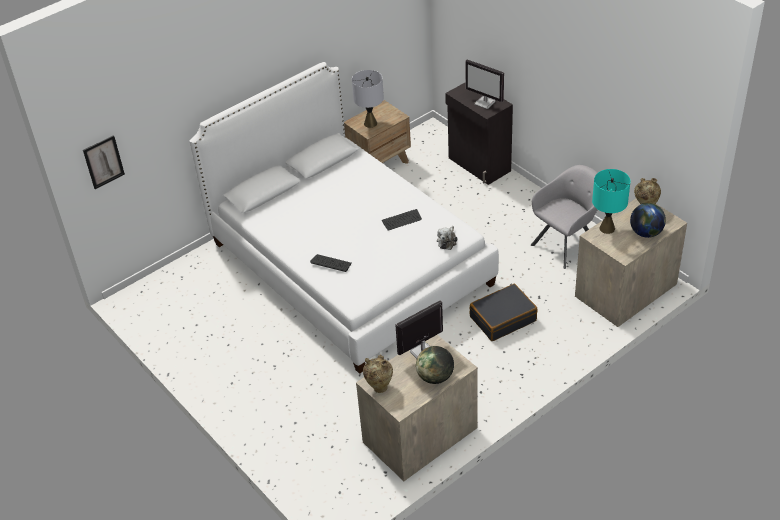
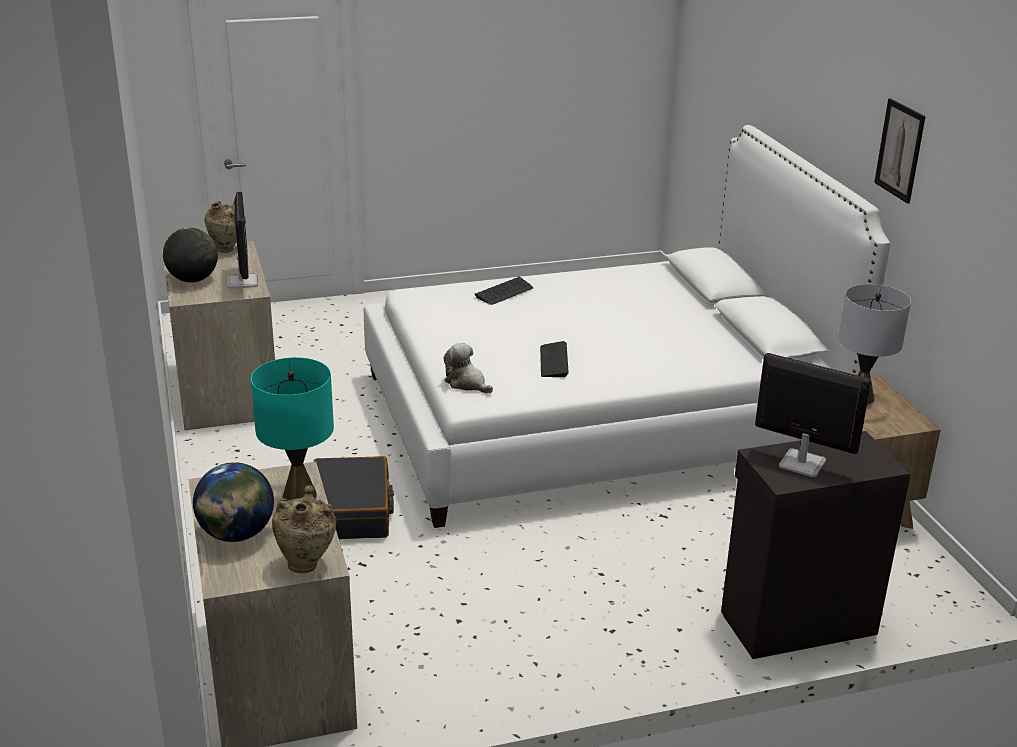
camera: 110 degrees right, 15 degrees down
picture [83,135,125,189] -> picture moved to [874,98,926,204]
monitor [465,60,504,109] -> monitor turned 60 degrees clockwise [755,353,871,477]
grey armchair [531,165,598,269] -> none

